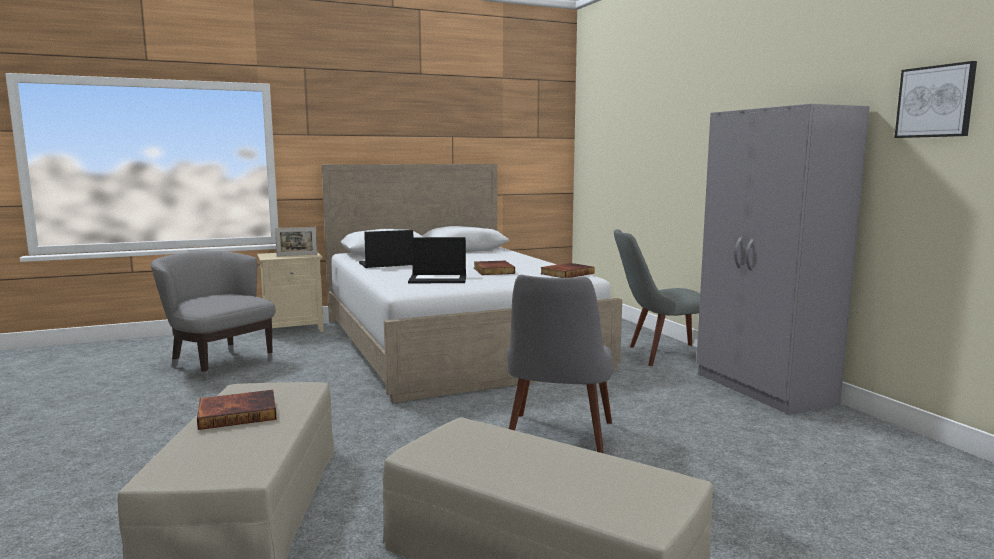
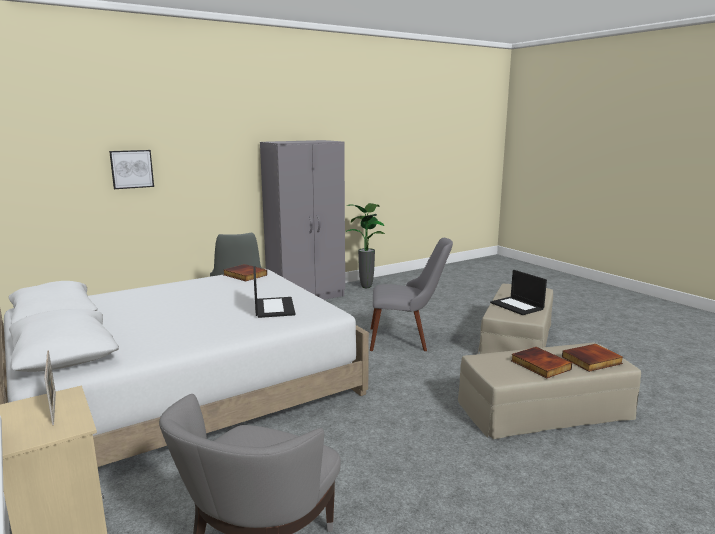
camera: 100 degrees left, 5 degrees up
laptop [359,230,413,268] -> laptop moved to [490,270,547,315]
book [474,261,515,275] -> book moved to [562,344,623,372]
picture [894,61,977,138] -> picture moved to [109,150,154,189]
none -> potted plant [345,203,385,288]

